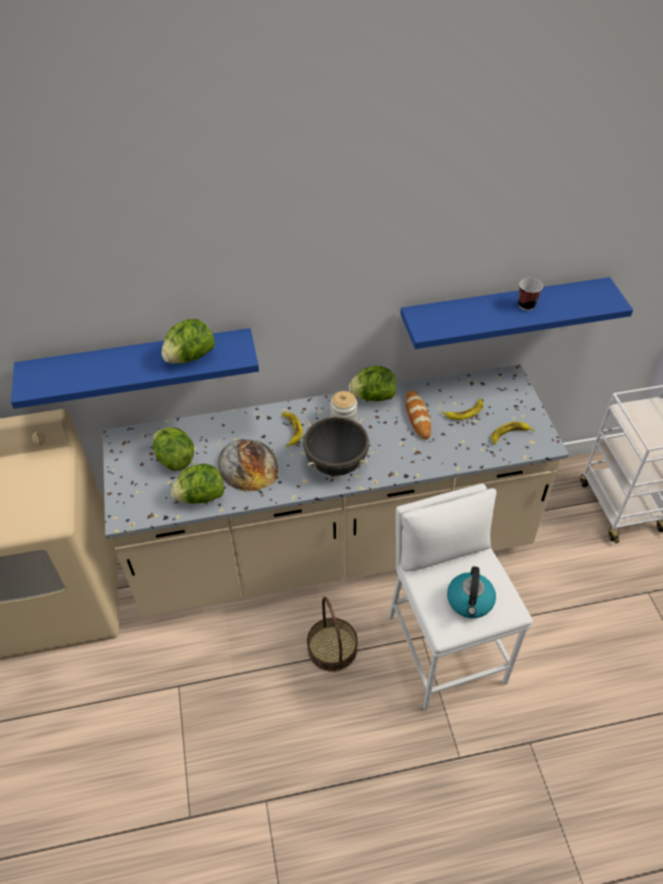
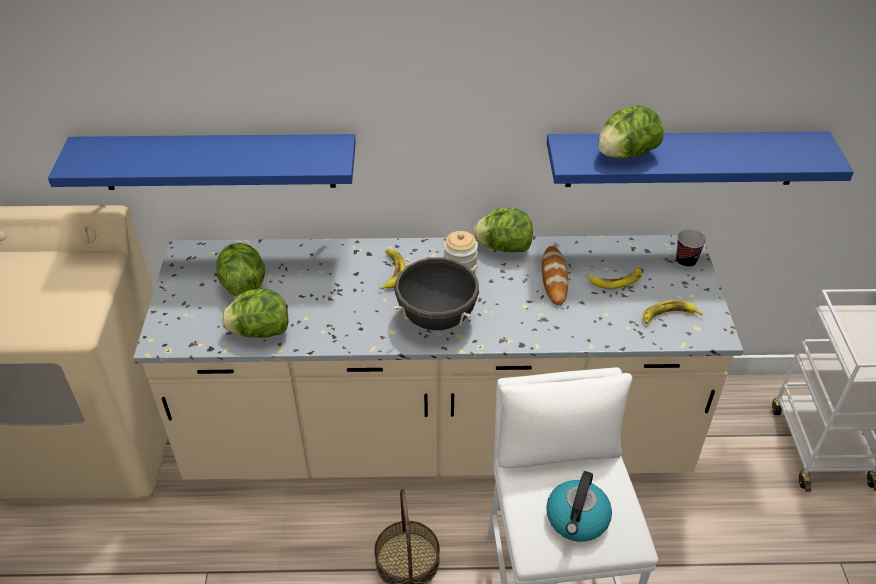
camera: 10 degrees right, 5 degrees down
lettuce [162,319,215,364] -> lettuce moved to [598,105,664,159]
bread [218,439,278,492] -> none
cup [518,278,543,311] -> cup moved to [676,229,706,268]

